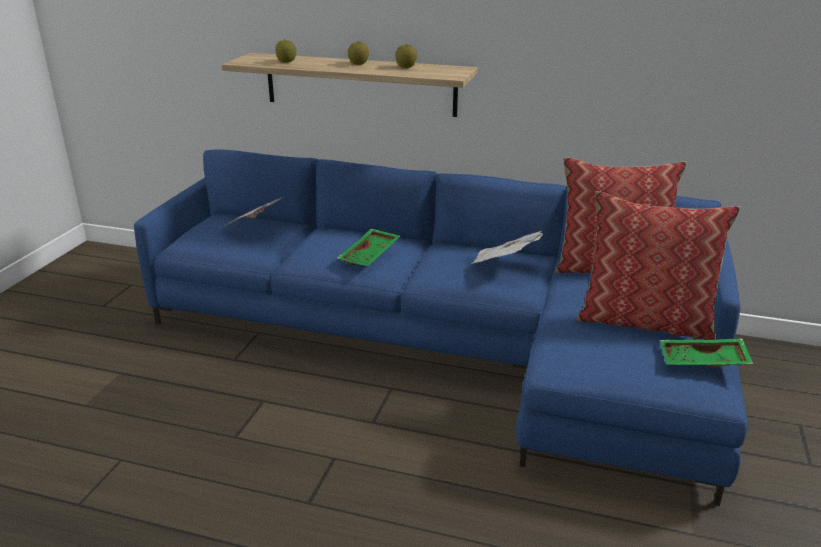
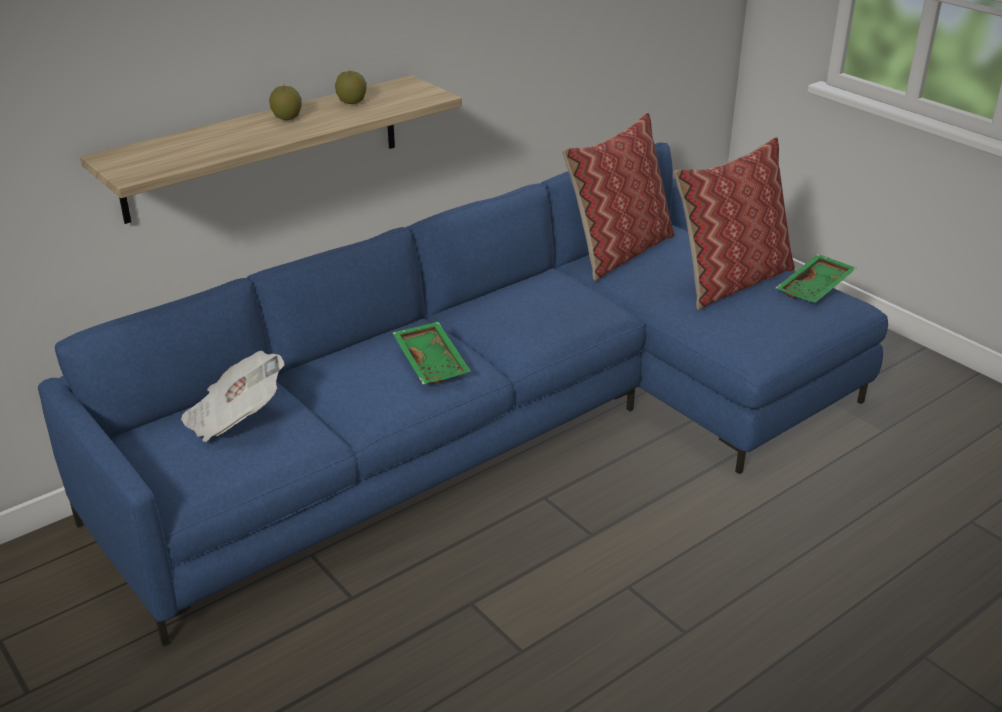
camera: 55 degrees left, 5 degrees up
apple [275,38,296,63] -> none
newspaper [471,231,543,264] -> none

